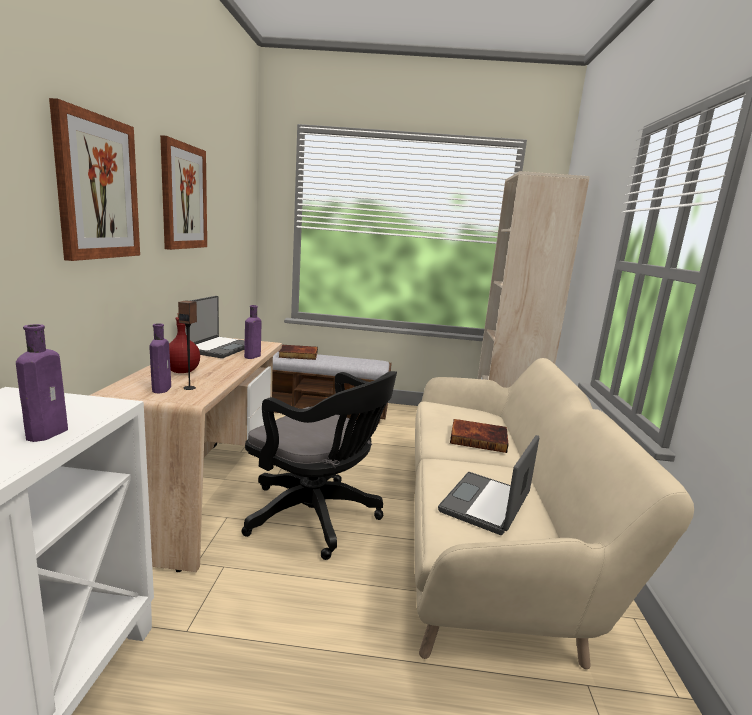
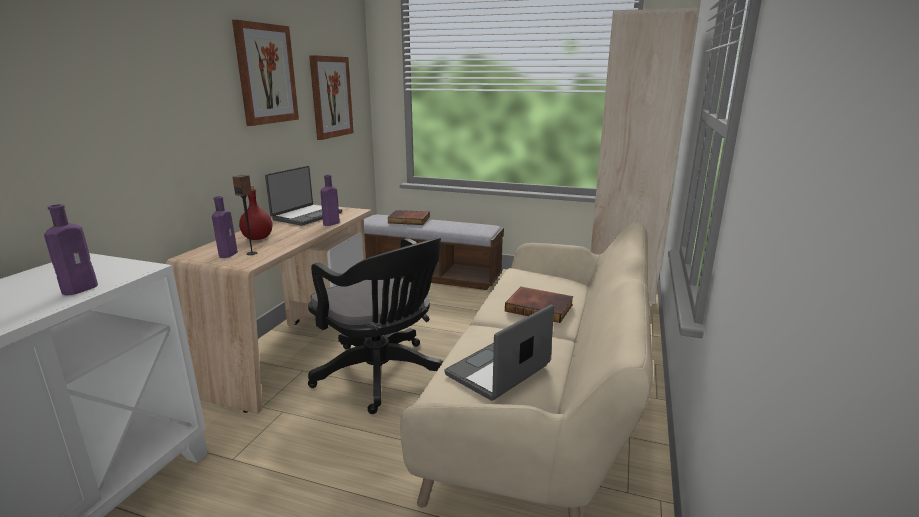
camera: 15 degrees right, 5 degrees up
picture [49,98,140,261] -> picture moved to [309,55,354,140]

